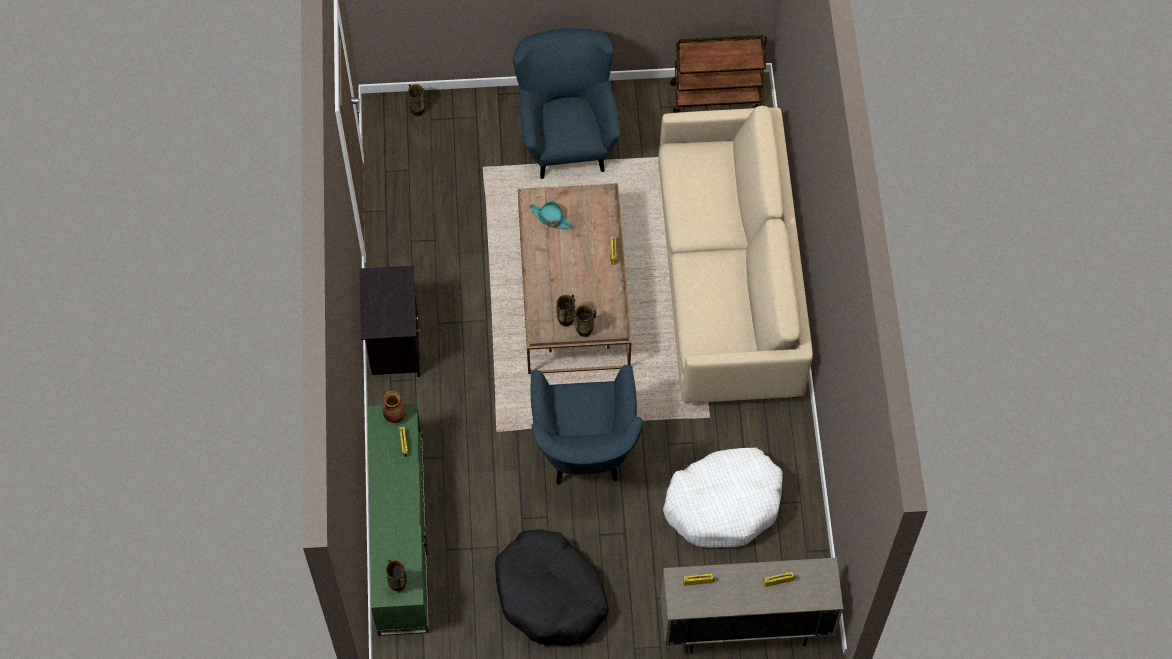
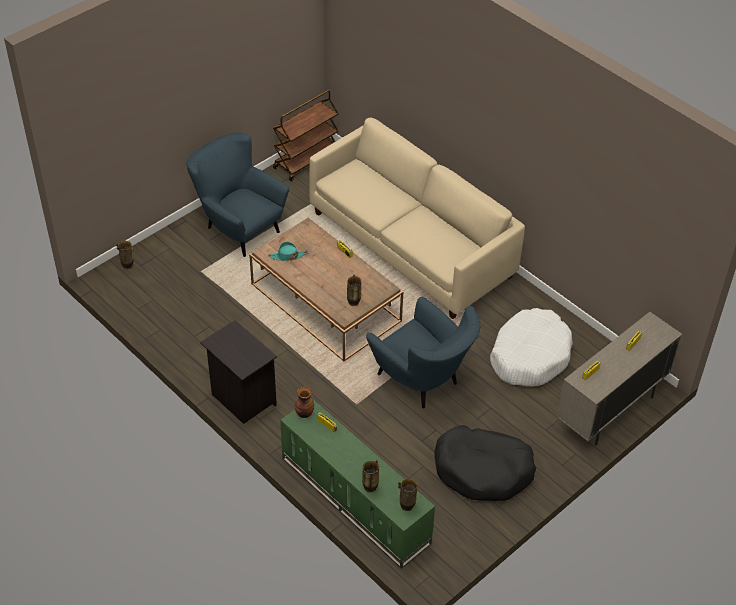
camera: 40 degrees left, 15 degrees down
vase [574,305,597,337] -> vase moved to [362,460,379,492]

